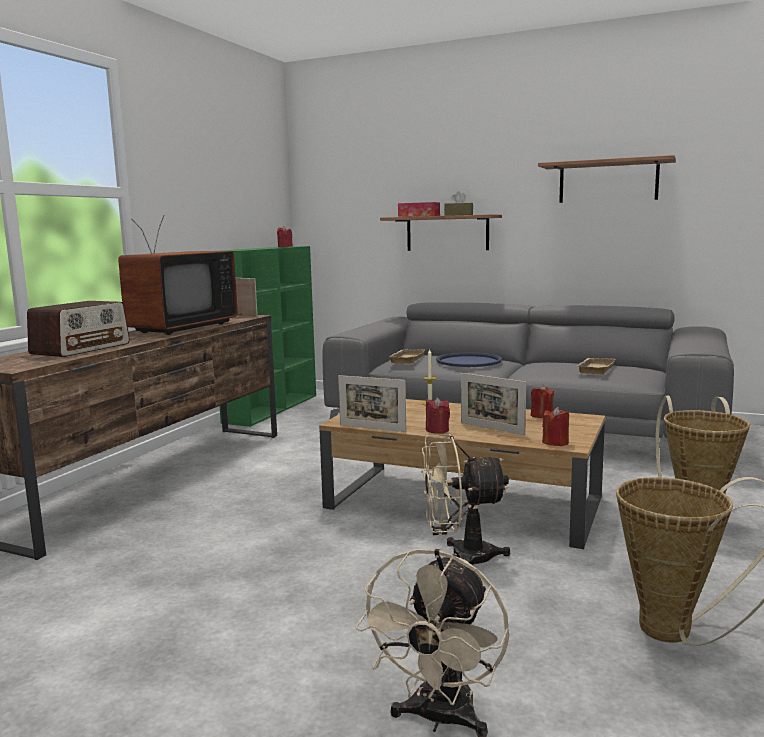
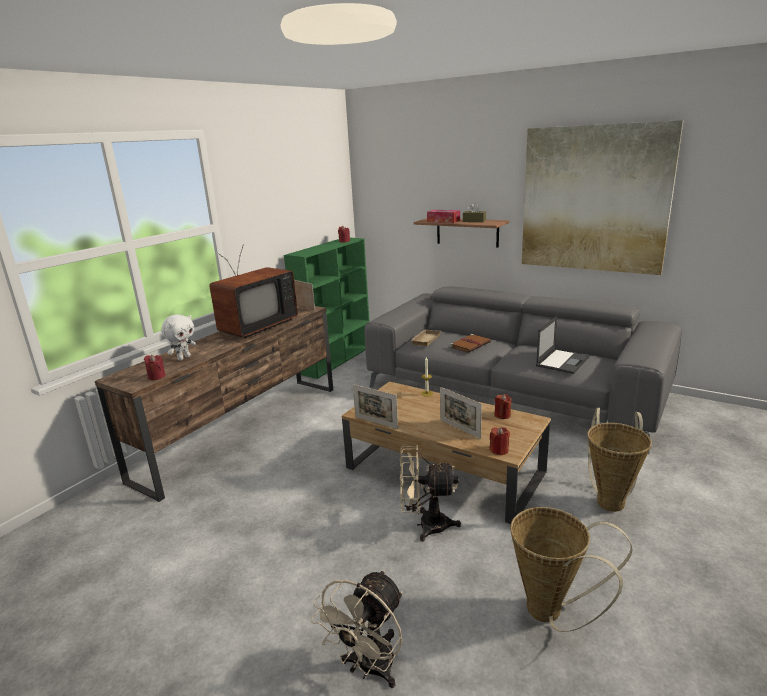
camera: 10 degrees right, 10 degrees up
radio [27,301,130,357] -> white plush toy [161,314,196,361]
red candle [426,397,450,434] -> red candle moved to [144,355,166,380]
blue tray [436,352,502,367] -> brown book [450,334,491,353]
shelf [538,155,676,203] -> picture [522,120,684,275]
beige tray [577,358,615,374] -> laptop [536,316,589,374]

